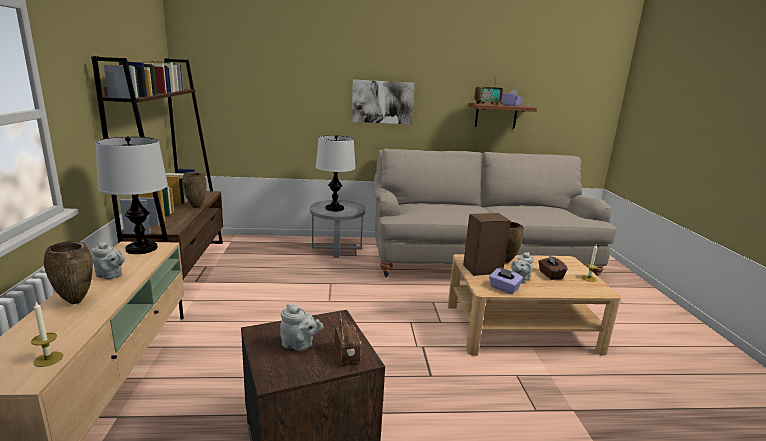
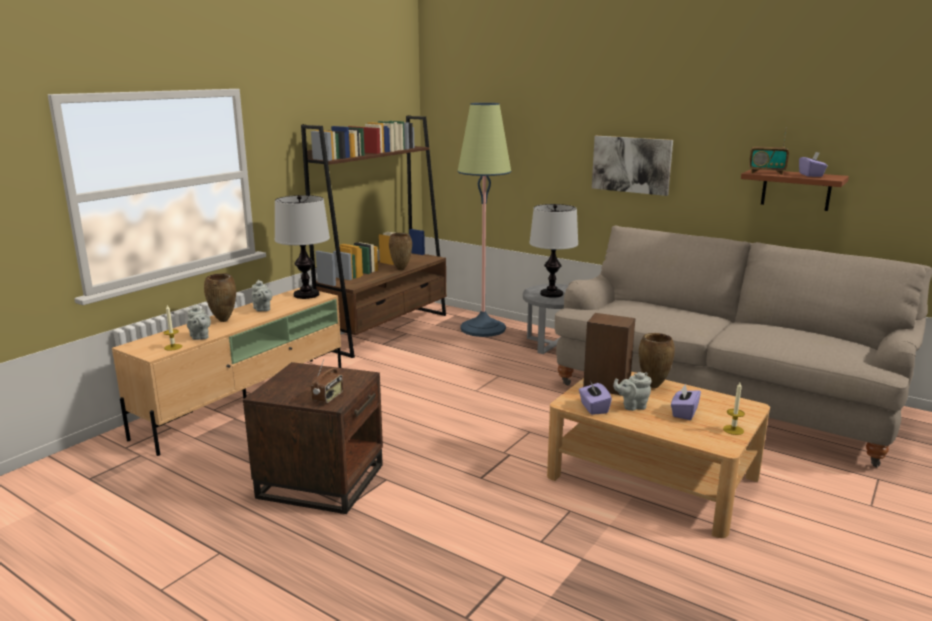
camera: 40 degrees right, 0 degrees up
grey teapot [280,304,323,351] -> grey teapot moved to [187,304,211,340]
brown tissue box [538,255,568,280] -> purple tissue box [671,384,701,420]
none -> floor lamp [457,103,511,337]

